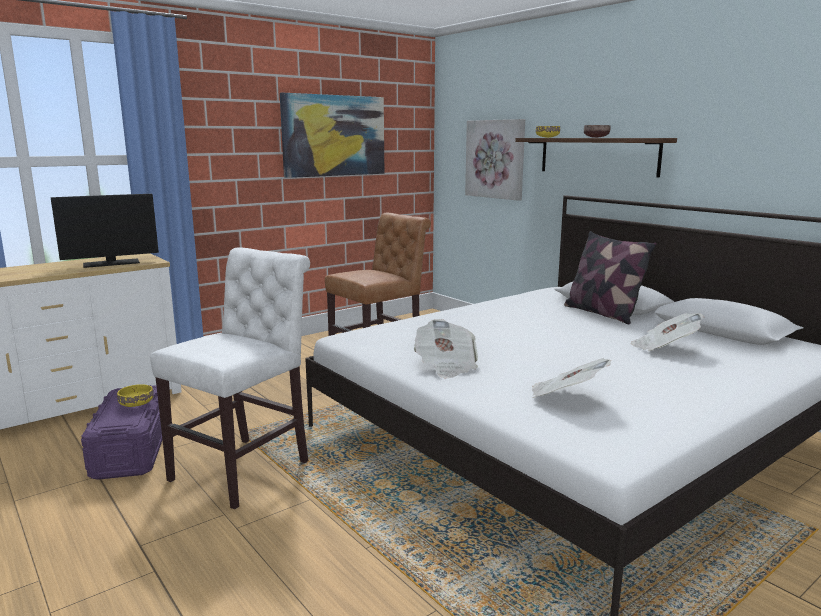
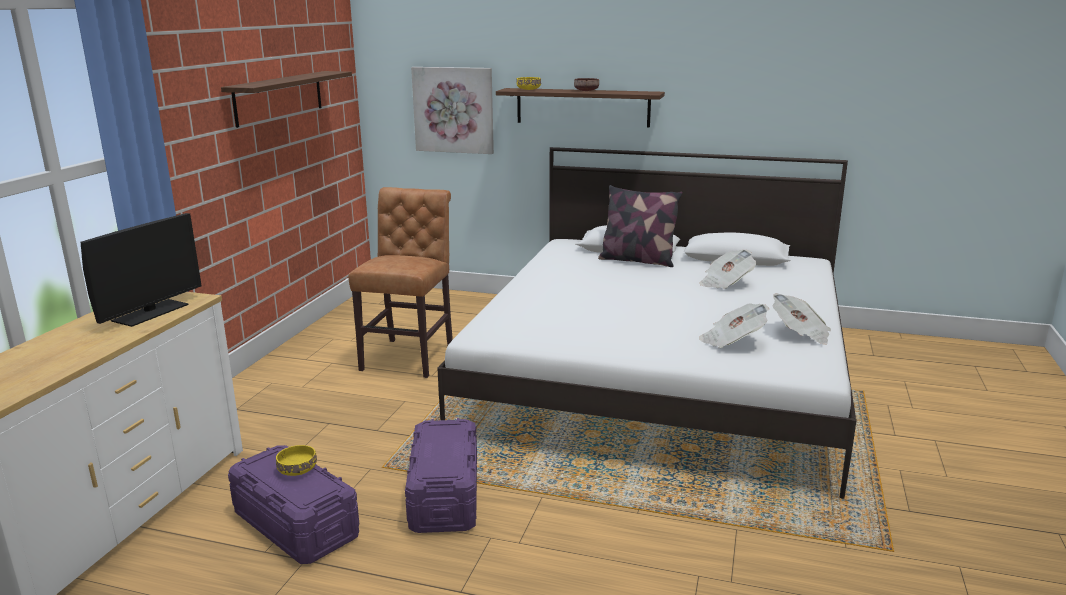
camera: 35 degrees left, 5 degrees up
white chair [150,247,310,510] -> purple storage box [405,418,477,533]
picture [280,93,384,178] -> shelf [221,71,352,128]
newspaper [414,319,478,379] -> newspaper moved to [772,293,831,345]

